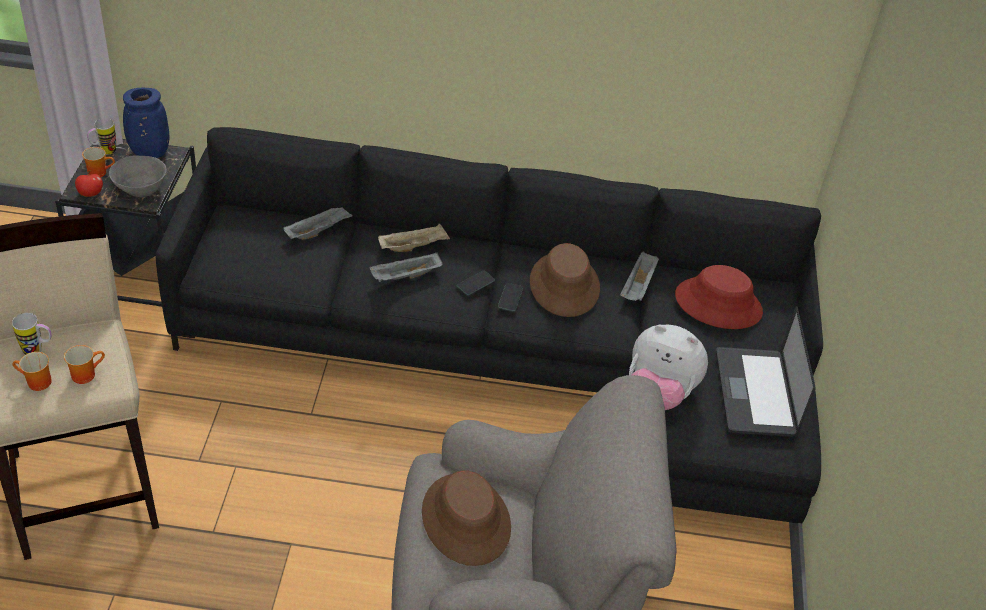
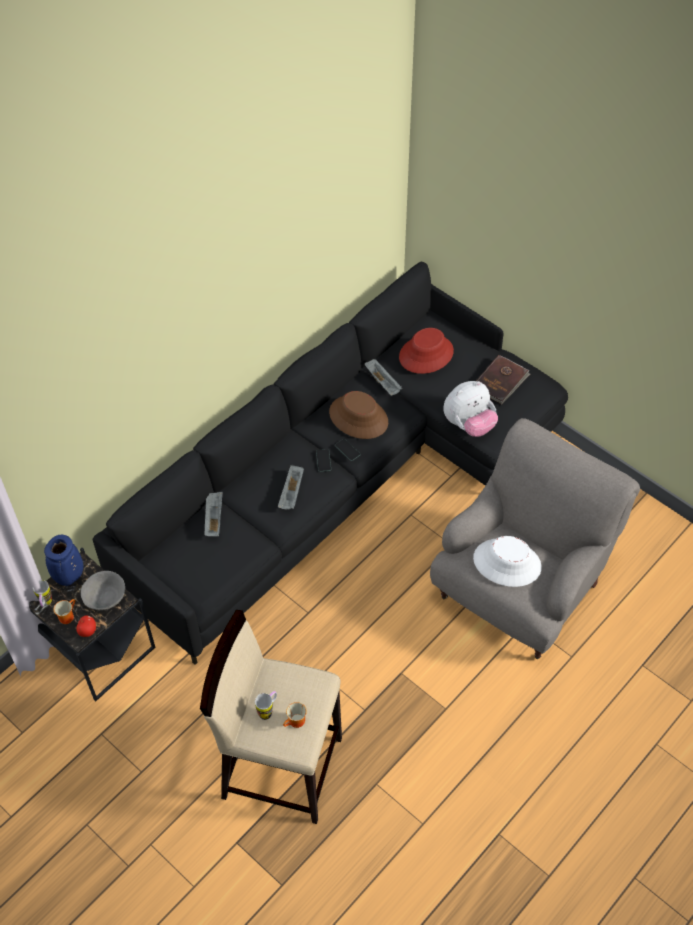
camera: 50 degrees left, 10 degrees up
mug [64,345,105,384] -> none
beige tray [378,224,450,252] -> none
brown hat [422,470,511,566] -> white hat [473,536,542,587]
laptop [716,306,815,437] -> brown book [476,355,530,405]

